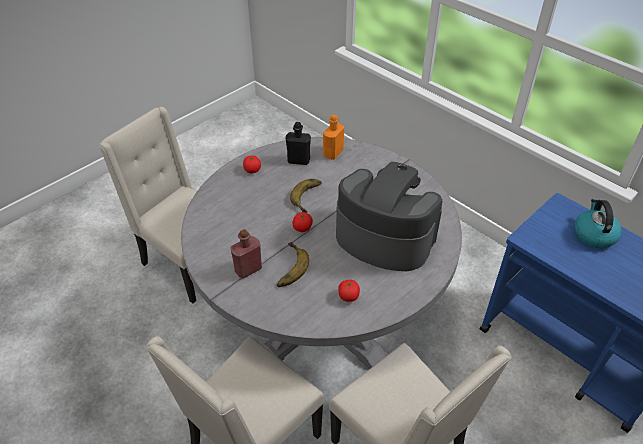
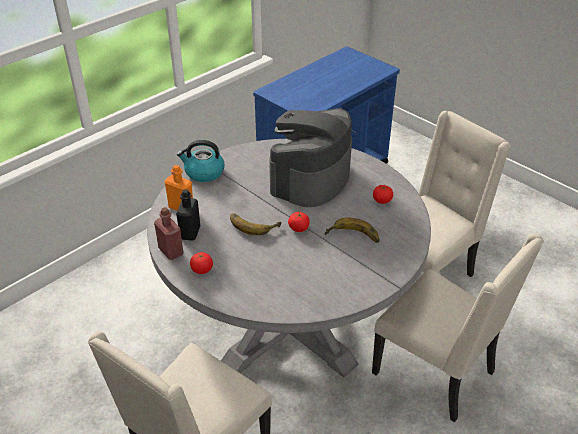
camera: 90 degrees left, 5 degrees down
red bottle [230,229,262,279] -> red bottle moved to [154,207,183,260]
kettle [574,198,622,248] -> kettle moved to [177,140,224,182]

